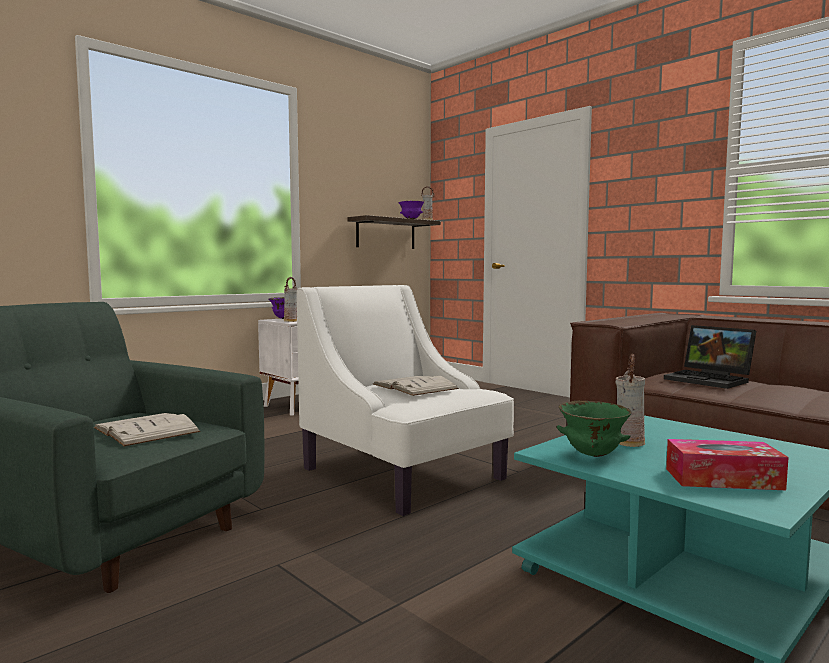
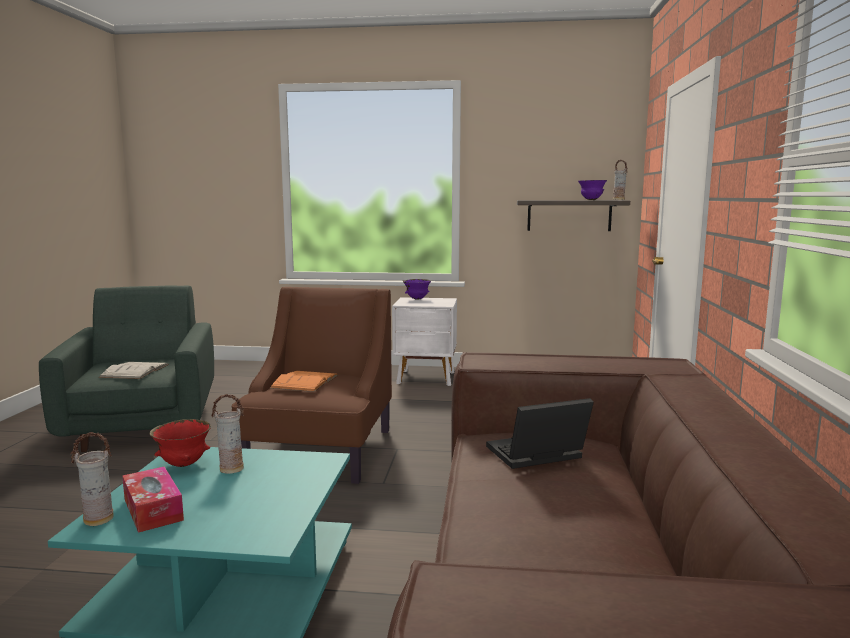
camera: 50 degrees right, 5 degrees up
vase [284,277,297,322] -> vase moved to [71,432,114,526]
white armchair [297,285,514,516] -> brown armchair [232,287,392,484]
white book [373,376,459,396] -> orange book [270,371,338,392]
green bowl [557,401,632,457] -> red bowl [150,419,211,467]
laptop [664,325,756,389] -> laptop turned 60 degrees clockwise [486,398,594,469]

